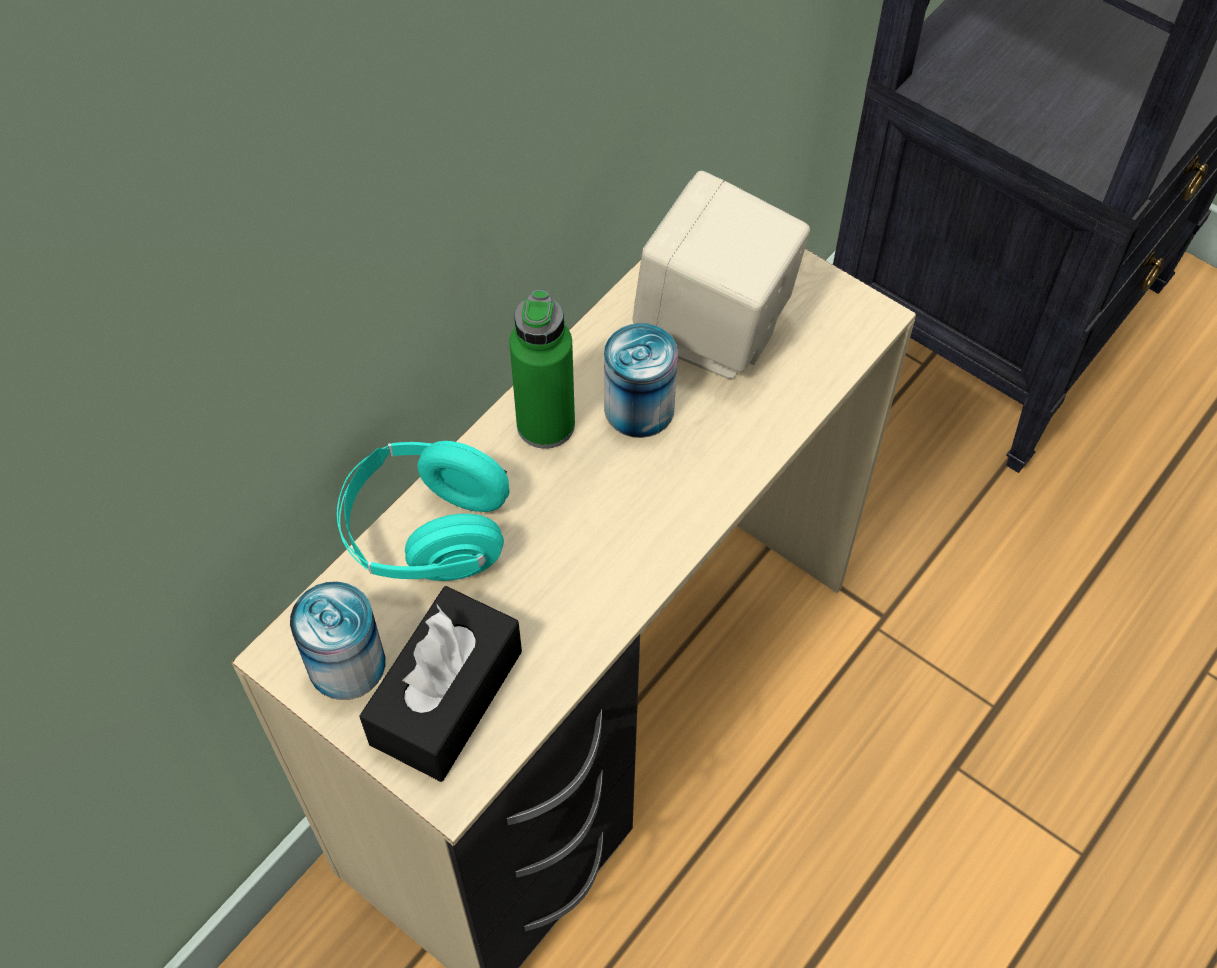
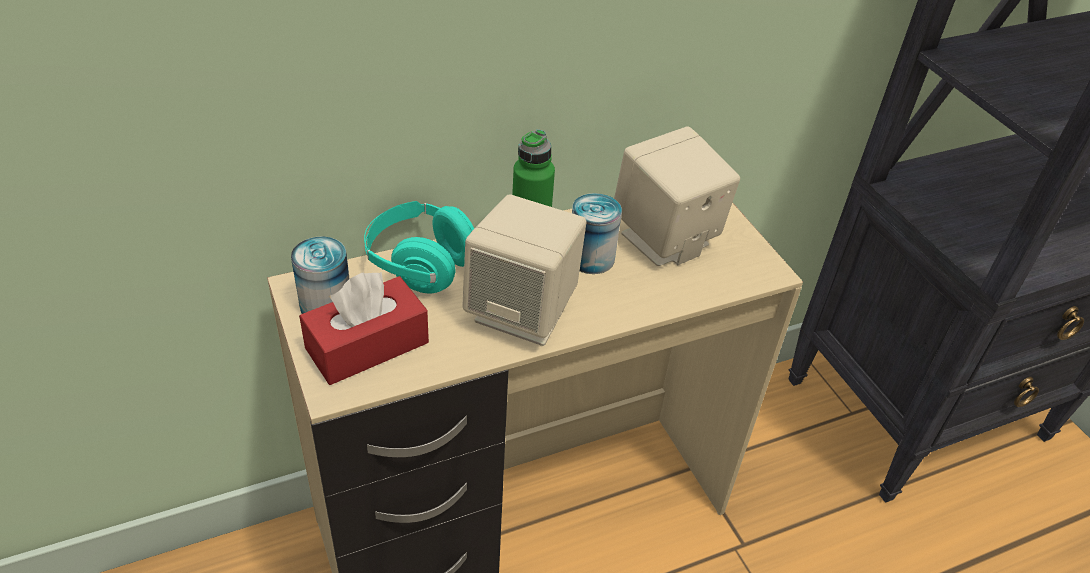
camera: 25 degrees right, 15 degrees down
black tissue box [360,586,522,782] -> red tissue box [299,272,429,385]
none -> beige speaker [462,194,587,346]

